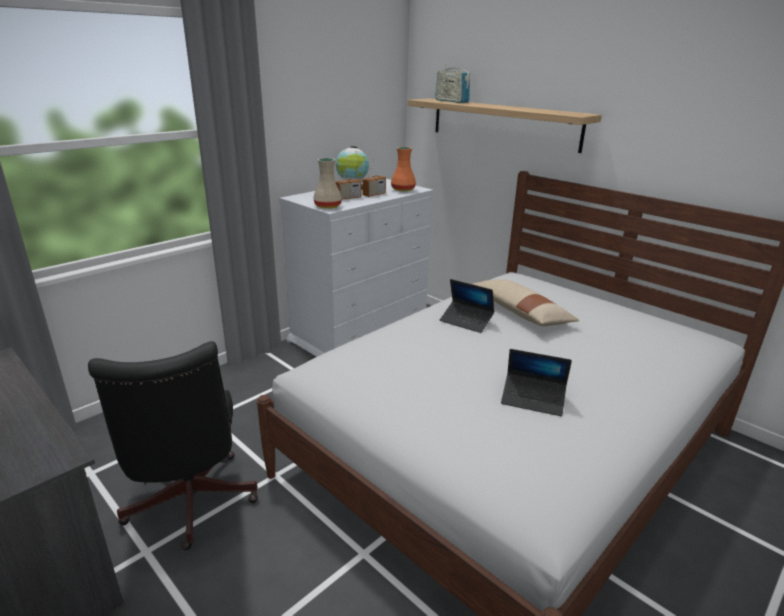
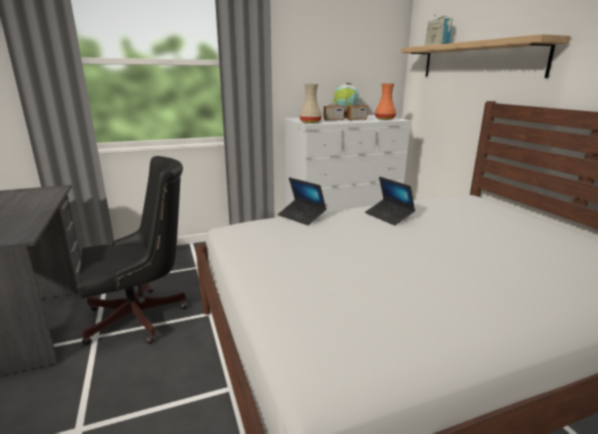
camera: 25 degrees right, 5 degrees down
black office chair [88,341,258,550] -> black office chair turned 120 degrees counterclockwise [78,156,188,345]
beige pillow [471,279,580,326] -> none
laptop [501,349,572,416] -> laptop moved to [278,177,326,225]

